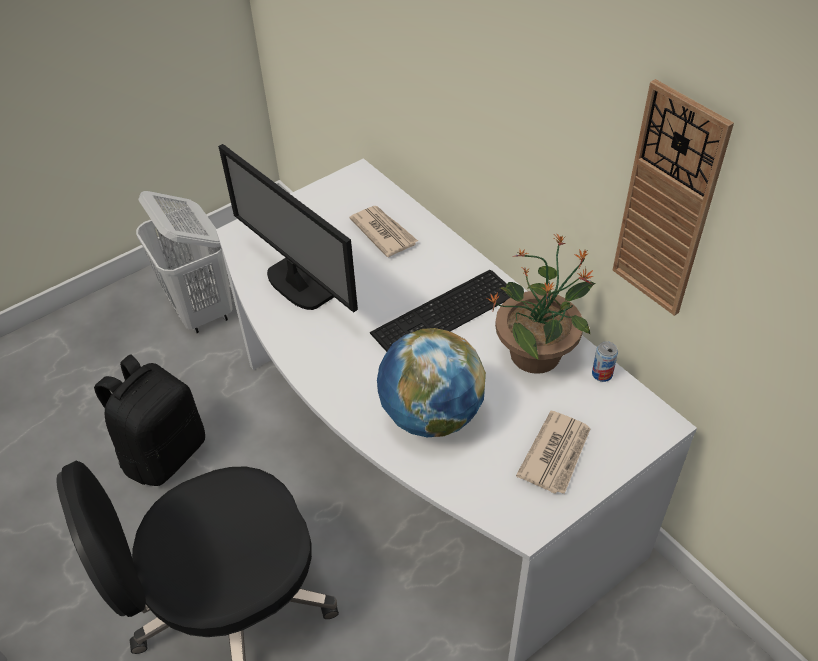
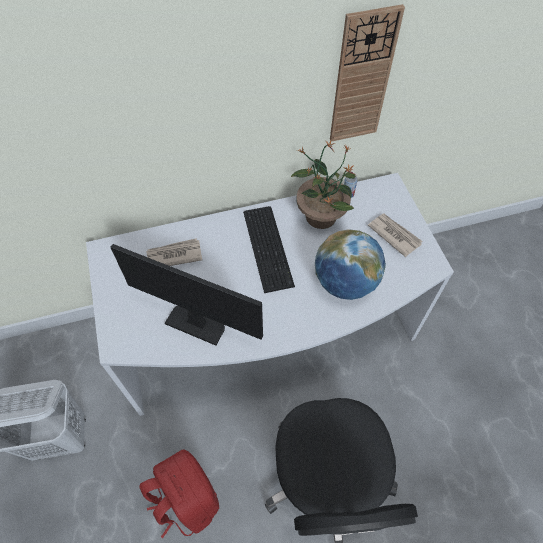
camera: 70 degrees left, 10 degrees up
black backpack [94,354,205,486] -> red backpack [139,450,219,538]
monitor [218,144,358,313] -> monitor turned 135 degrees counterclockwise [110,244,263,345]

